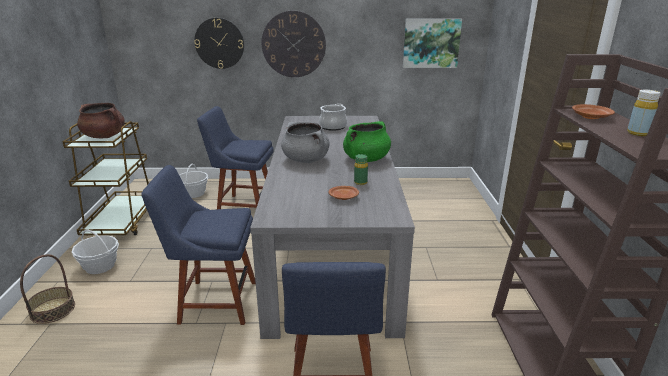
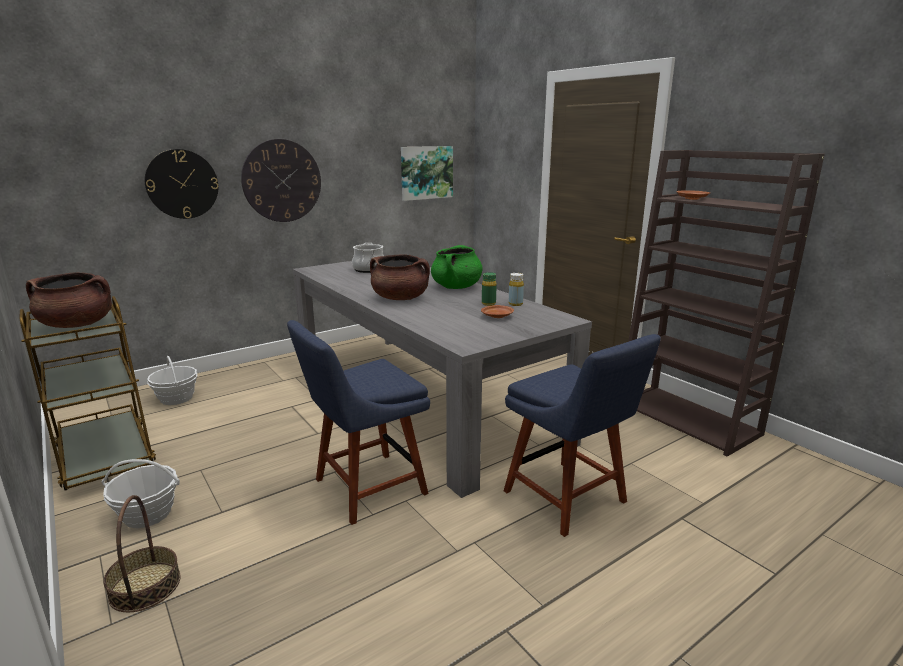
camera: 35 degrees left, 5 degrees down
blue chair [197,106,274,209] -> none
grey cooking pot [281,122,330,163] -> brown cooking pot [370,254,430,300]
yellow bottle [627,90,661,136] -> yellow bottle moved to [508,273,524,306]

